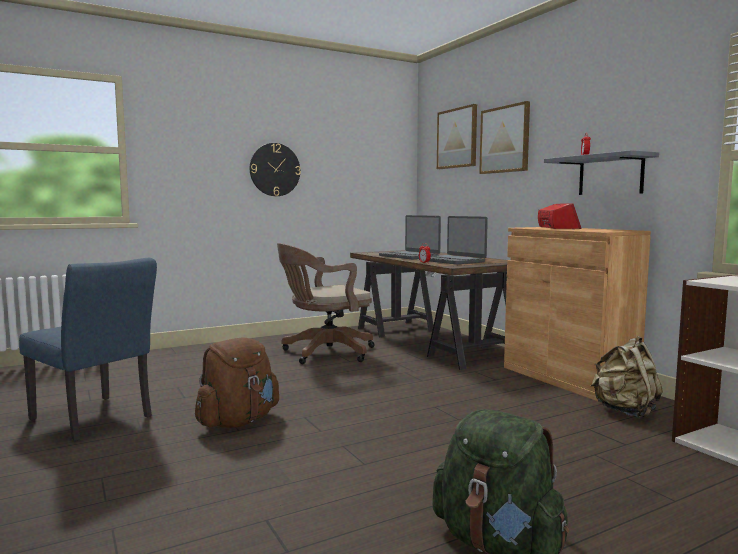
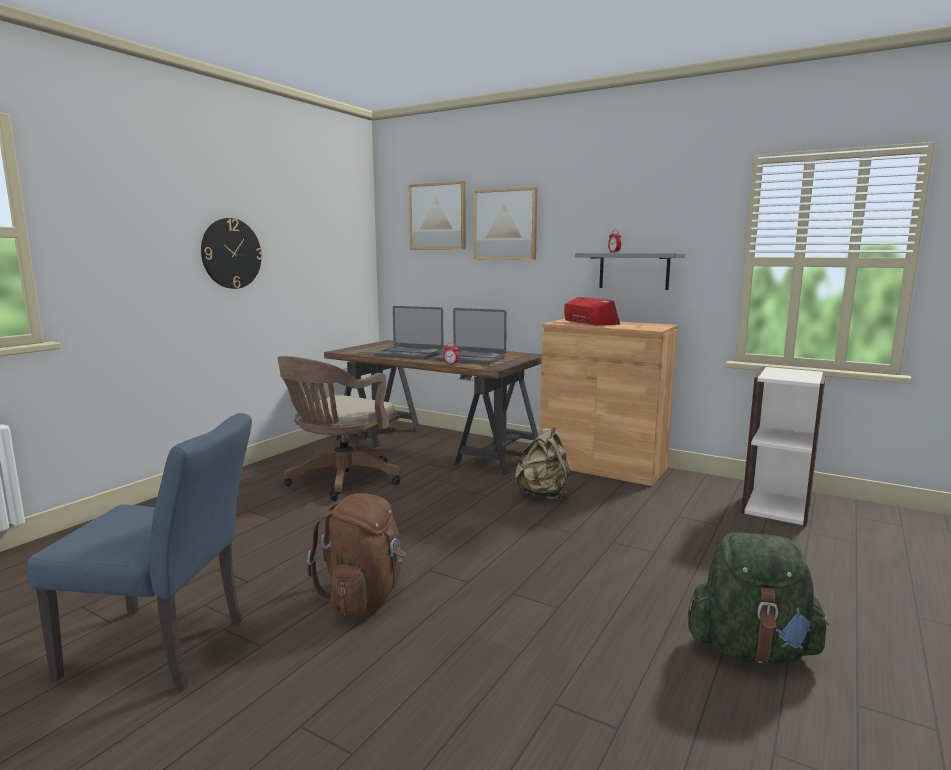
camera: 30 degrees left, 5 degrees up
beige backpack [591,336,663,418] -> beige backpack moved to [515,427,570,500]

